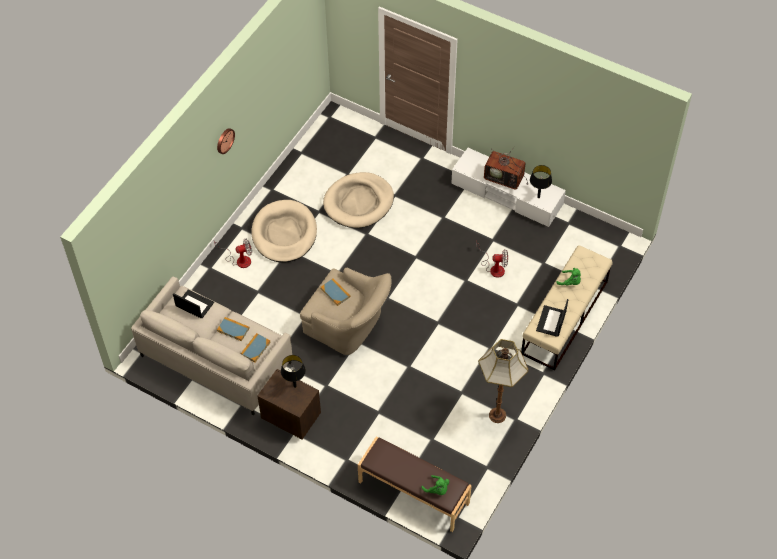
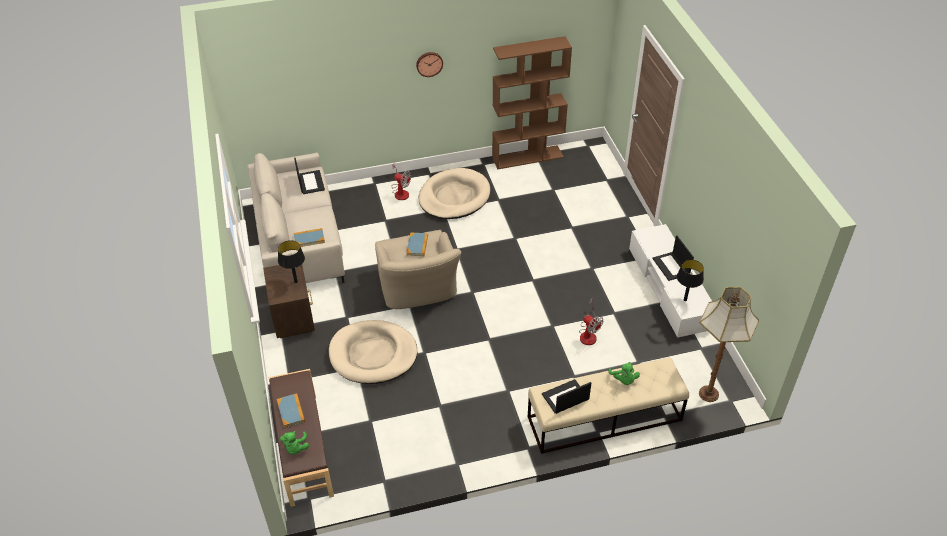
camera: 45 degrees right, 10 degrees down
book [217,317,250,341] -> book moved to [277,393,305,428]
beige dog bed [323,172,394,228] -> beige dog bed moved to [329,320,417,384]
floor lamp [478,339,529,423] -> floor lamp moved to [699,287,759,402]
television [484,146,528,190] -> laptop [652,236,694,281]
none -> brown bookcase [492,36,572,170]

